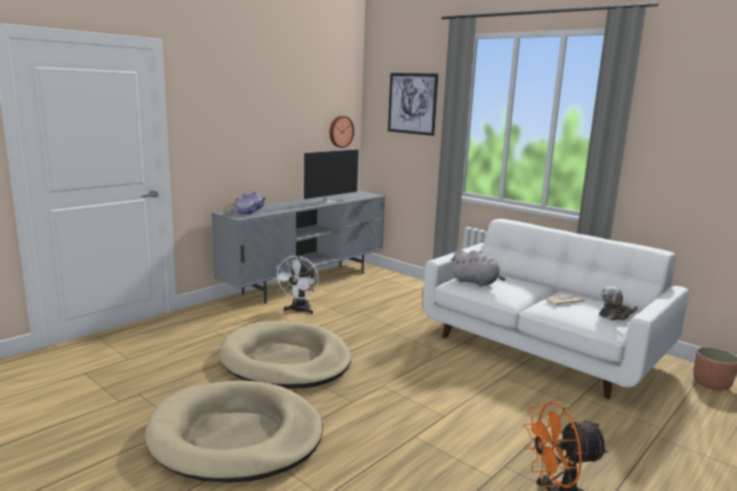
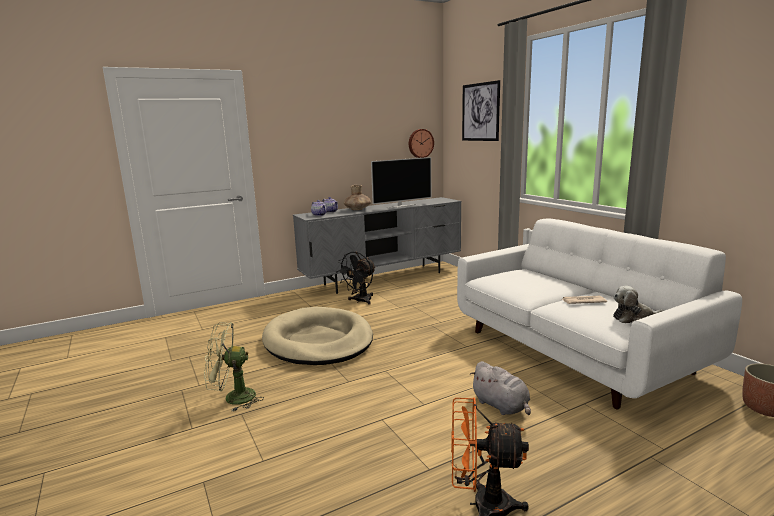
camera: 20 degrees right, 0 degrees up
beige dog bed [145,381,323,483] -> green fan [204,322,264,411]
white fan [274,256,319,314] -> black fan [336,252,376,305]
grey plush toy [451,249,505,287] -> grey plush toy moved to [470,361,531,415]
none -> brown vase [344,185,371,210]

